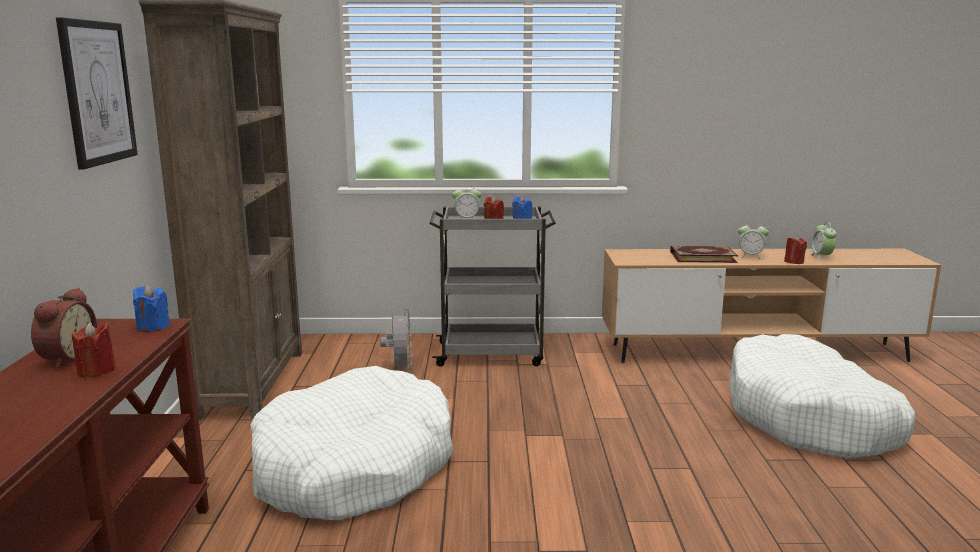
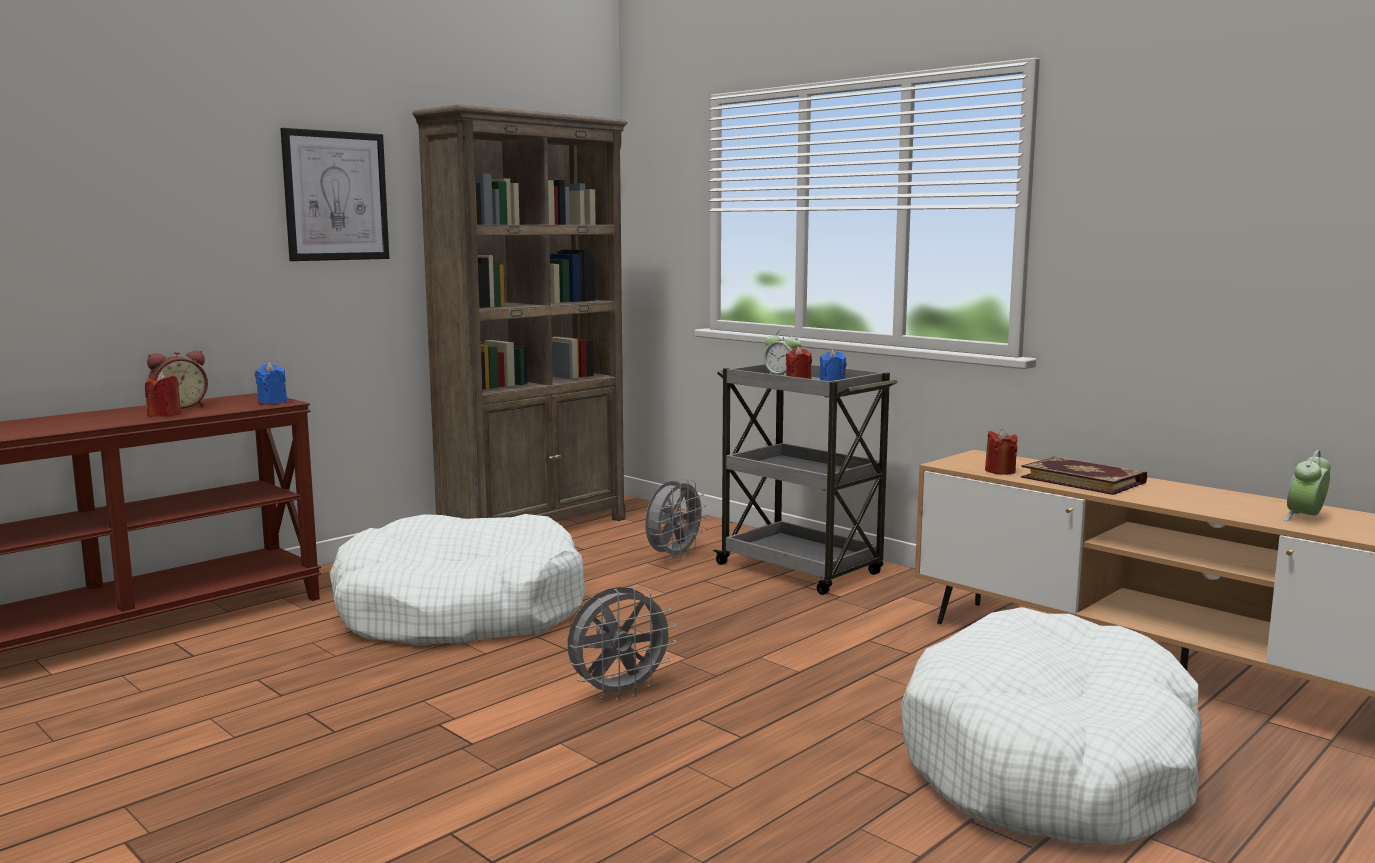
camera: 45 degrees right, 5 degrees down
alarm clock [738,221,769,259] -> none
red candle [784,235,807,264] -> red candle moved to [985,429,1017,475]
none -> grey fan [568,586,677,701]

